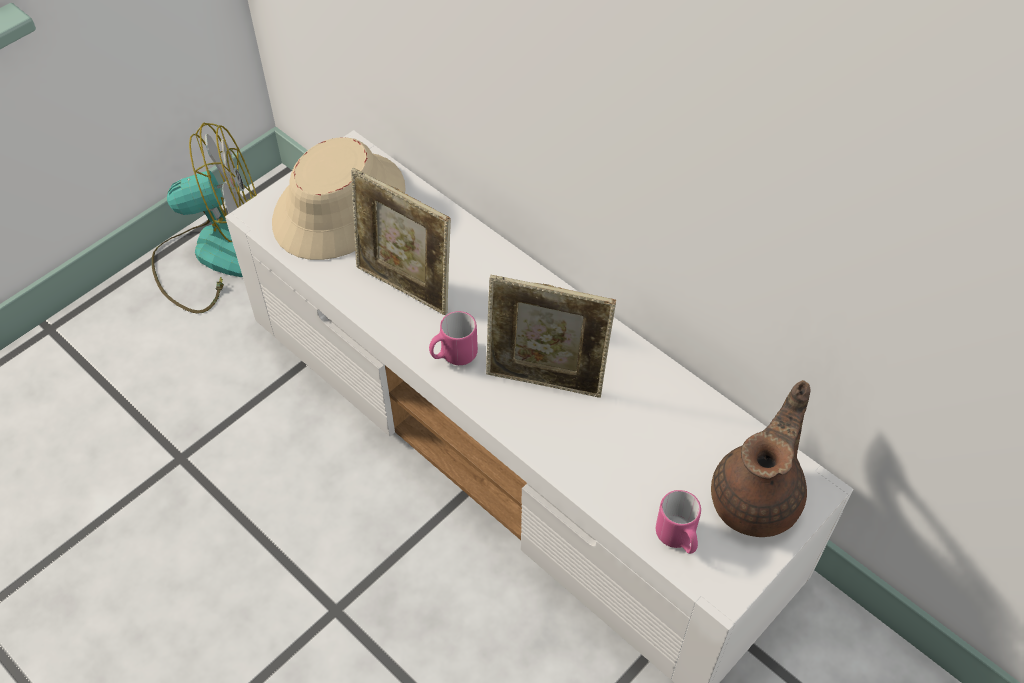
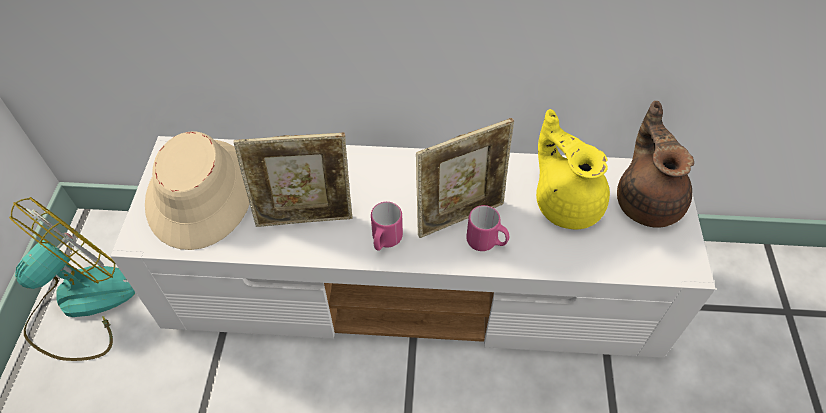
camera: 40 degrees left, 0 degrees up
pink mug [656,490,701,554] -> pink mug moved to [466,205,509,251]
none -> yellow teapot [536,109,610,229]

